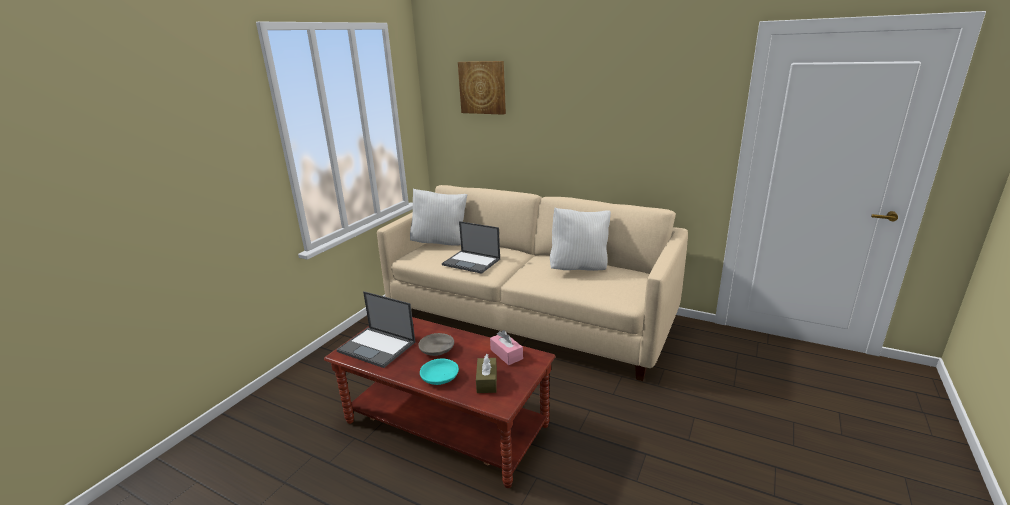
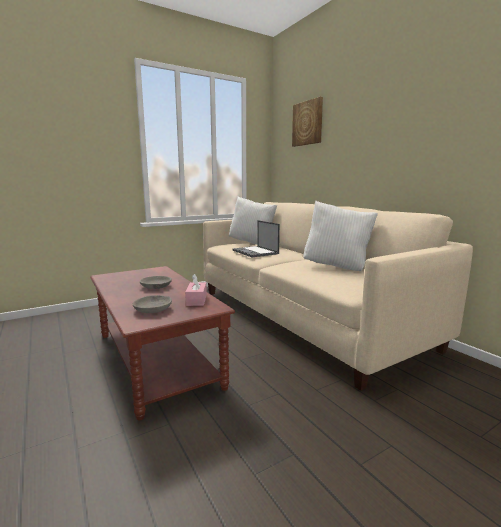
camera: 30 degrees right, 10 degrees down
laptop [336,291,415,368] -> none
turquoise bowl [420,358,459,385] -> none
brown tissue box [476,354,497,393] -> grey bowl [133,295,172,313]

